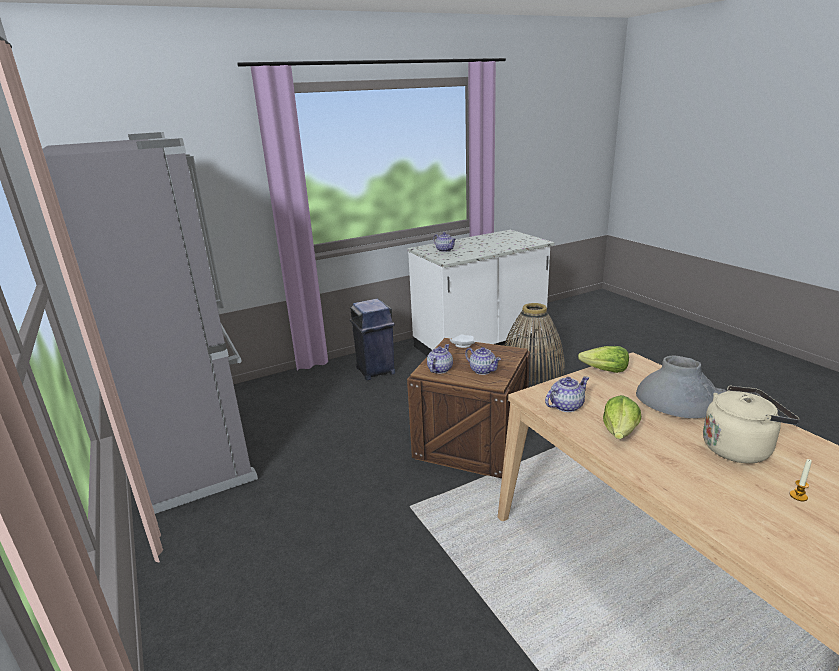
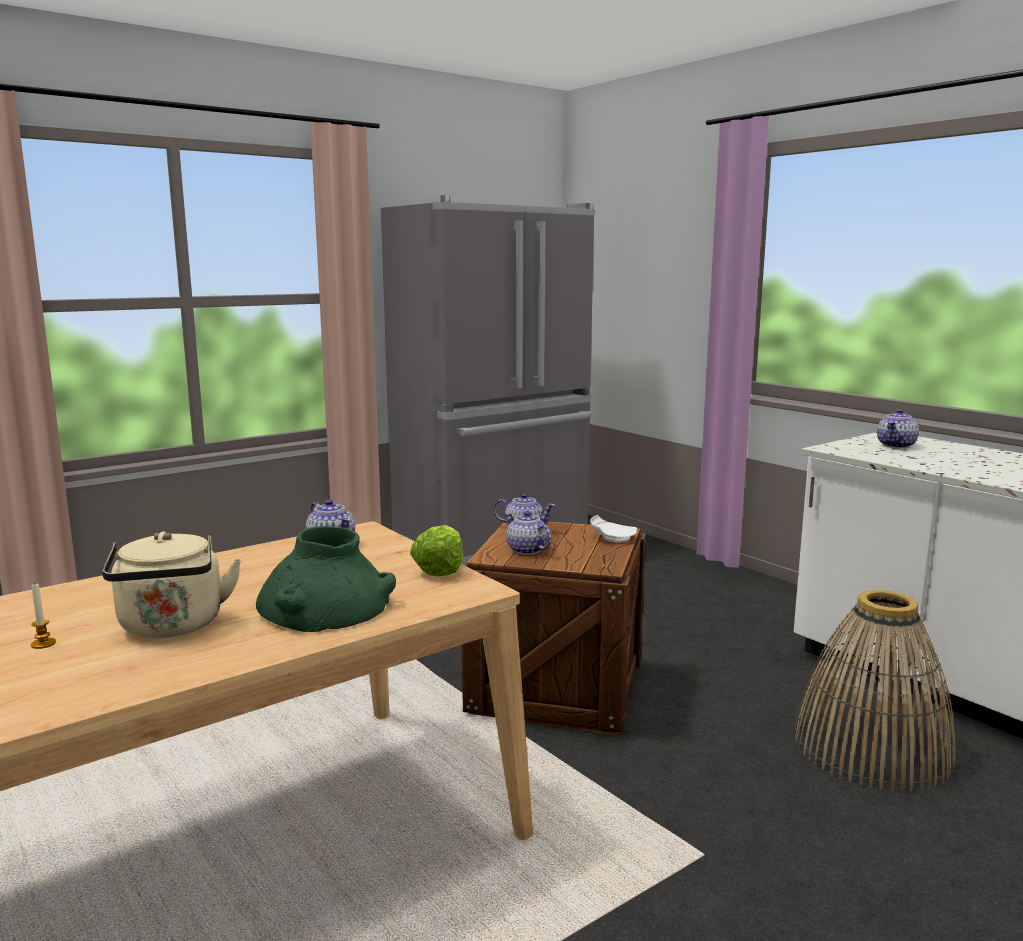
camera: 80 degrees right, 10 degrees down
blue trash can [350,299,395,380] -> none
teapot [465,347,501,375] -> teapot turned 105 degrees clockwise [505,511,552,555]
lettuce [603,395,641,439] -> none
grey vase [636,356,726,418] -> green vase [256,526,396,632]

